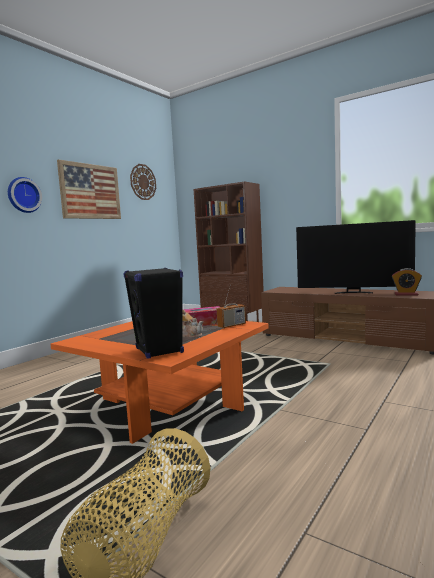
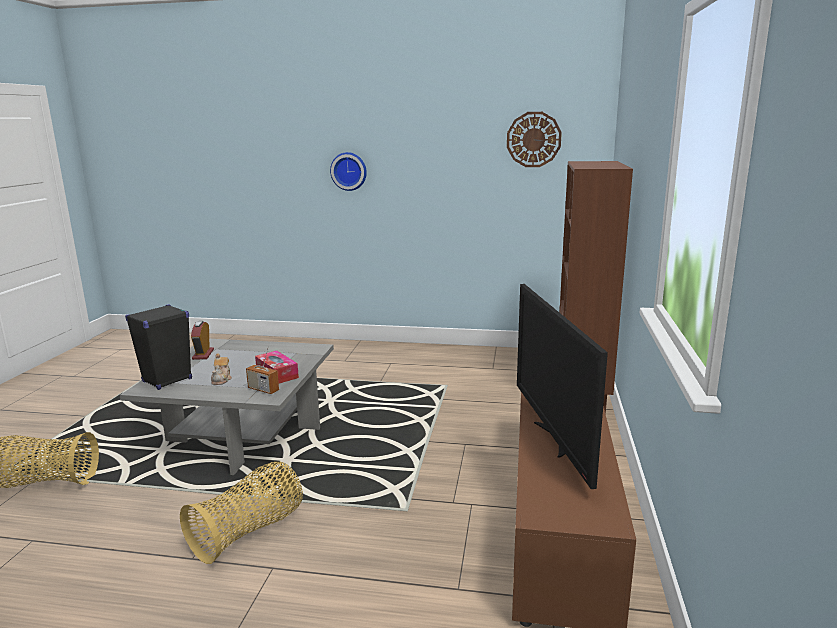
camera: 65 degrees right, 10 degrees up
orange coffee table [51,321,269,444] -> grey coffee table [120,339,334,475]
picture [57,159,121,219] -> none
alarm clock [392,268,422,295] -> alarm clock moved to [191,321,214,360]
none -> basket [180,462,303,564]

